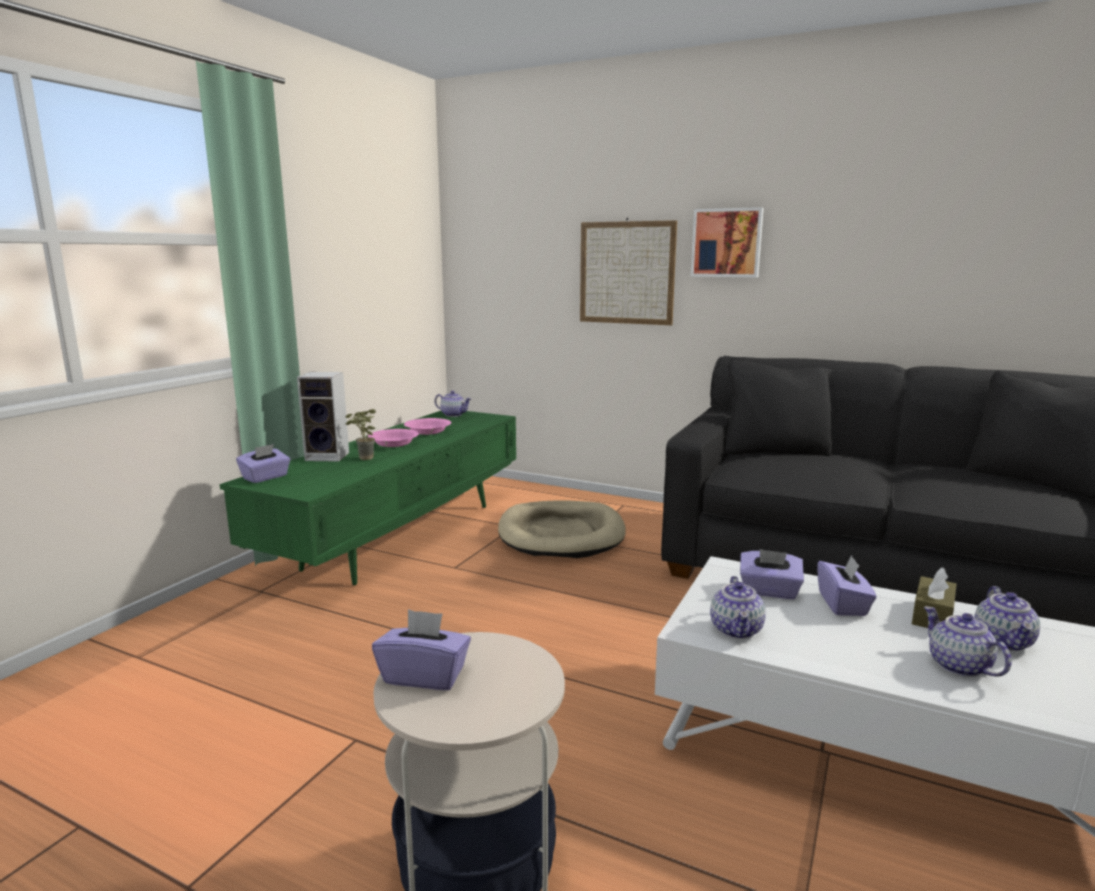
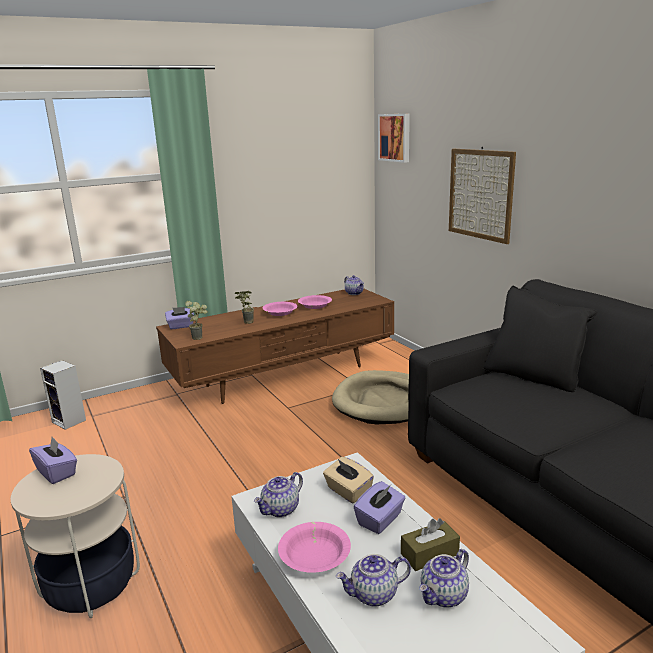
camera: 35 degrees right, 5 degrees up
green tv stand [220,411,516,585] -> brown tv stand [156,289,394,404]
speaker [297,372,349,462] -> speaker moved to [40,360,86,430]
picture [691,207,764,277] -> picture moved to [378,114,410,163]
purple tissue box [740,549,804,599] -> beige tissue box [323,457,374,503]
teapot [924,606,1012,677] -> teapot turned 120 degrees counterclockwise [336,554,411,607]
none -> potted plant [185,301,208,340]
none -> pink bowl [278,522,351,573]

